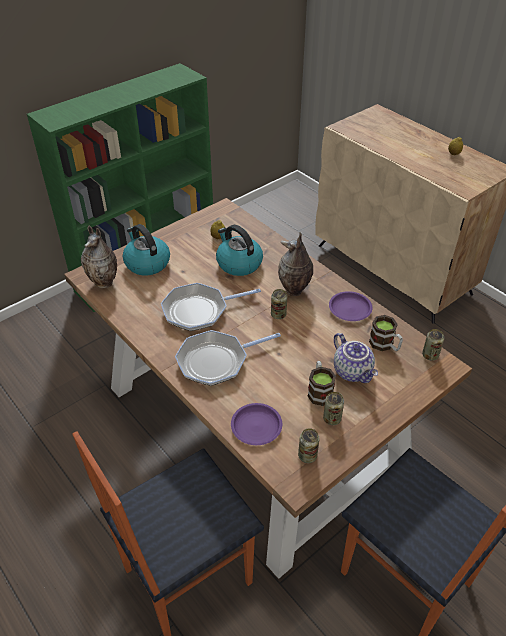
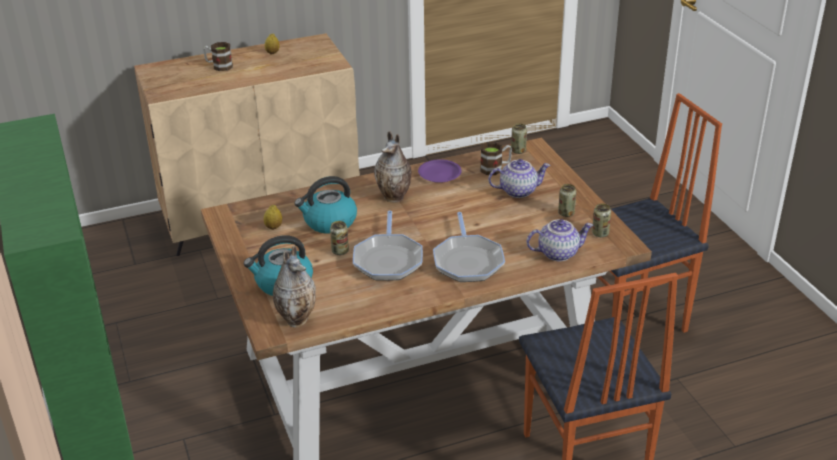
camera: 70 degrees left, 10 degrees down
purple plate [231,403,282,445] -> teapot [526,219,593,261]
can [271,289,287,319] -> can moved to [330,221,349,255]
mug [307,361,336,406] -> mug moved to [203,42,233,71]

